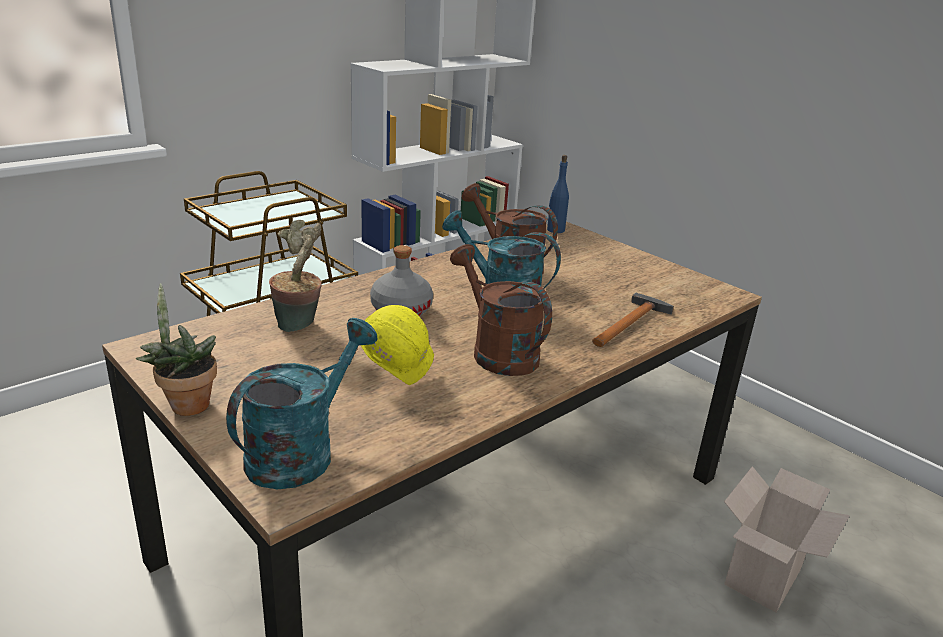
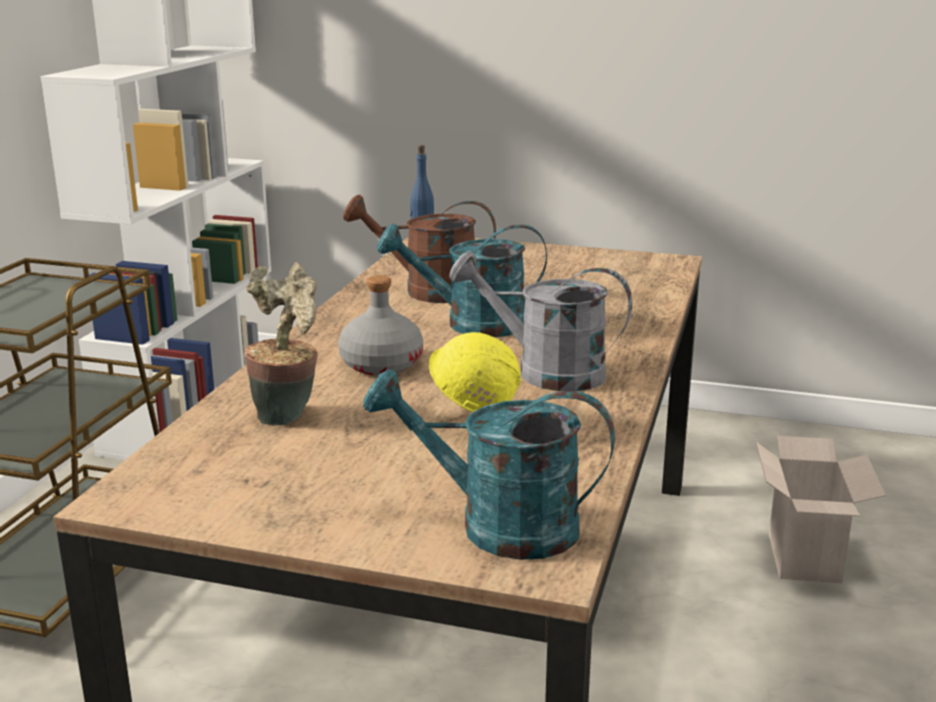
camera: 30 degrees left, 5 degrees down
potted plant [136,283,217,416] -> none
turquoise watering can [226,318,378,489] -> turquoise watering can turned 75 degrees counterclockwise [363,369,615,560]
brown watering can [450,244,552,376] -> grey watering can [449,251,632,392]
hammer [592,293,674,347] -> none

